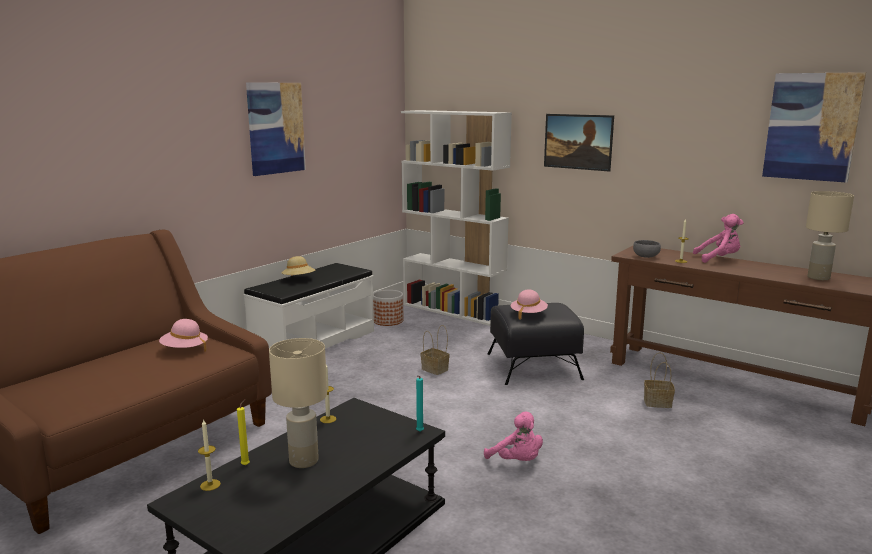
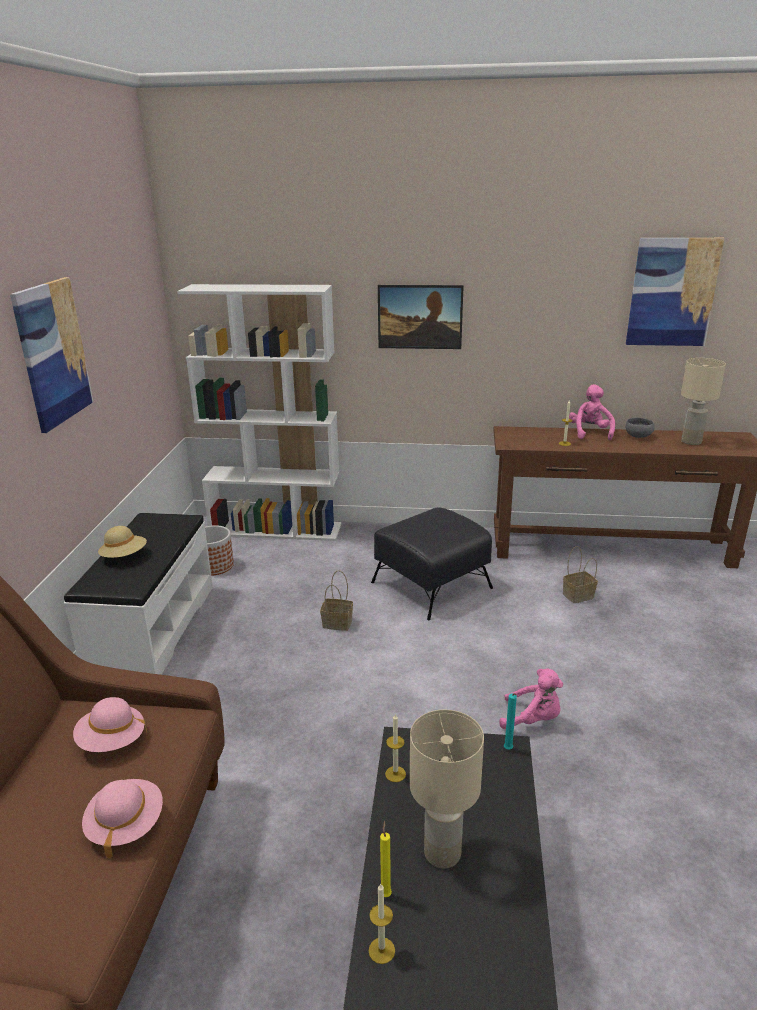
camera: 30 degrees left, 10 degrees up
pink hat [511,290,548,319] -> pink hat moved to [82,779,163,859]
grey bowl [633,240,661,258] -> grey bowl moved to [625,418,654,438]
pink plush toy [693,214,744,263] -> pink plush toy turned 60 degrees counterclockwise [569,384,615,440]

